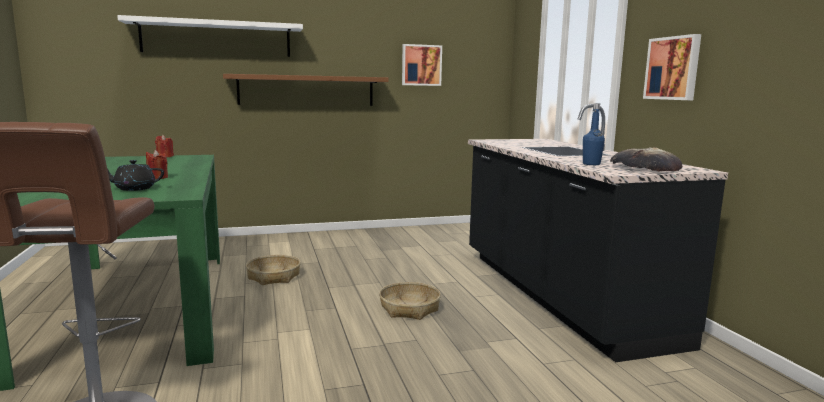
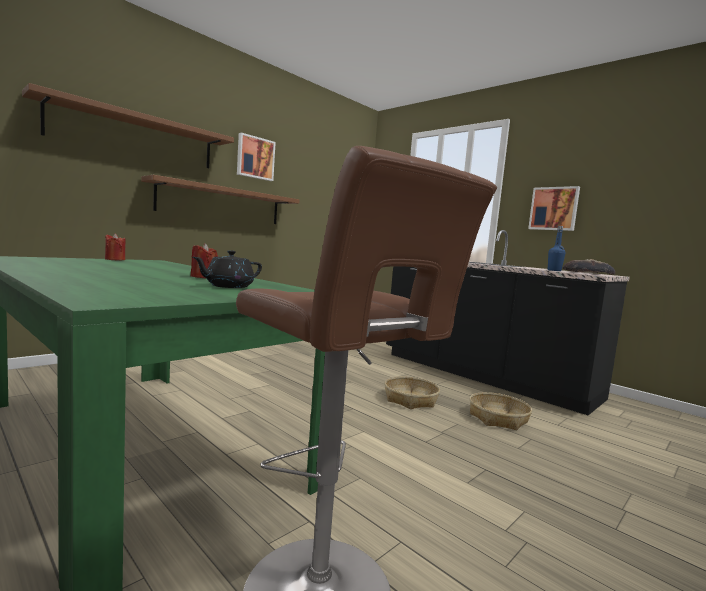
camera: 30 degrees left, 5 degrees down
white shelf [117,15,303,57] -> brown shelf [22,83,234,168]
basket [246,255,301,285] -> basket moved to [470,392,532,430]
picture [402,44,442,86] -> picture moved to [237,133,276,181]

